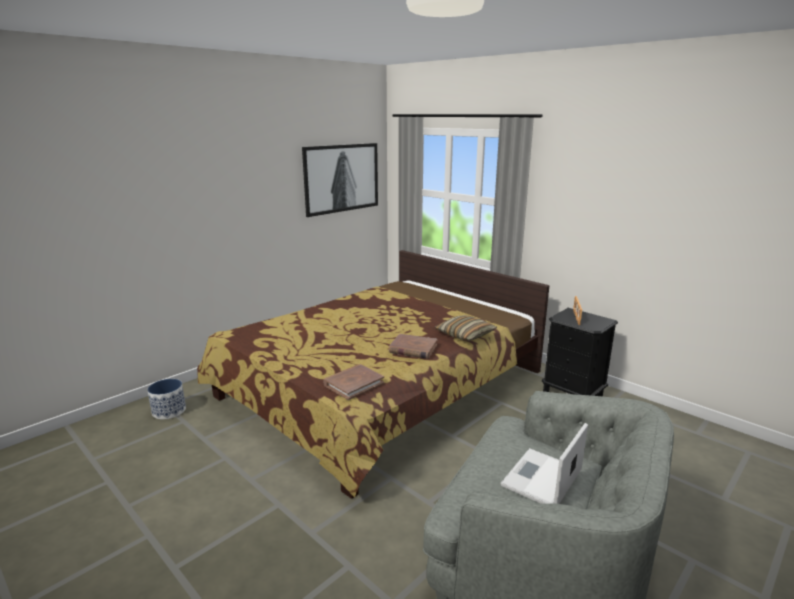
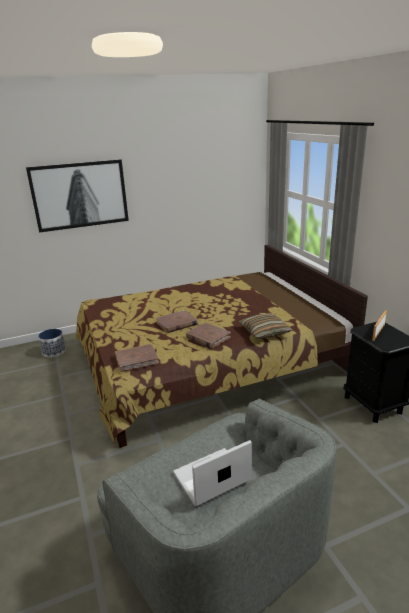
camera: 25 degrees right, 5 degrees up
picture [302,143,378,217] -> picture moved to [26,159,129,233]
none -> brown book [156,310,198,333]

